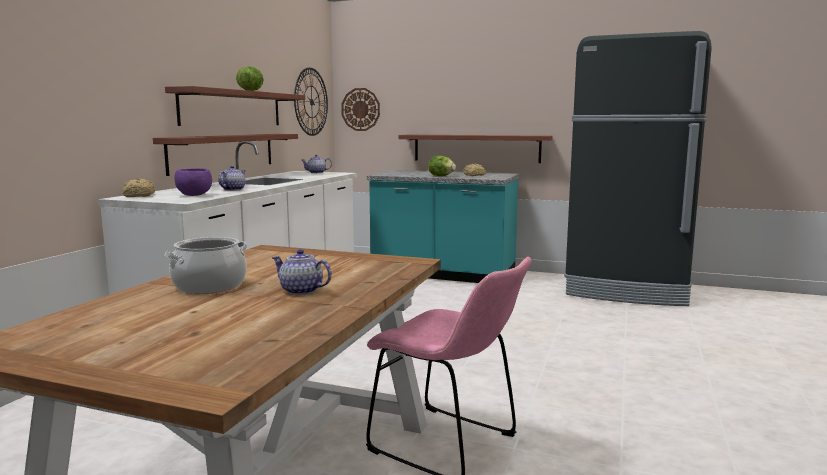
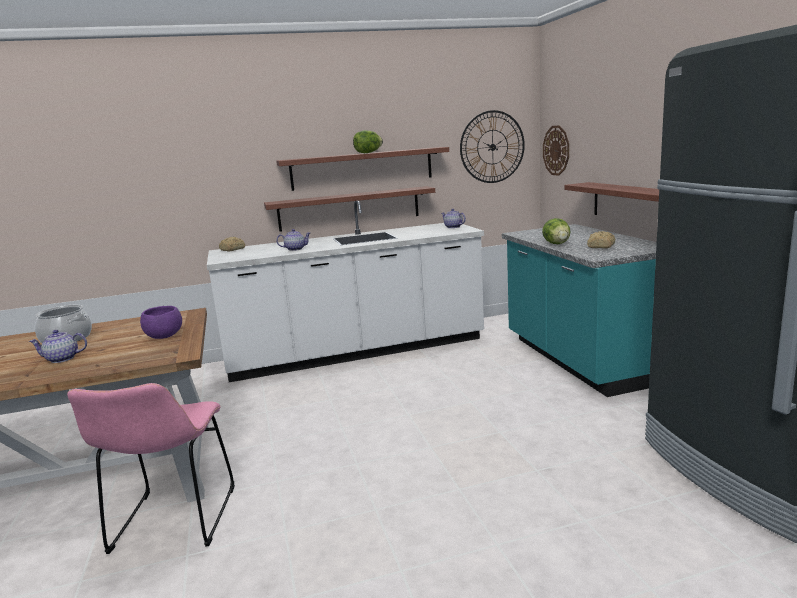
camera: 55 degrees right, 5 degrees up
purple bowl [174,168,212,196] -> purple bowl moved to [140,306,182,339]
teapot [272,249,332,295] -> teapot turned 90 degrees counterclockwise [29,330,87,363]

